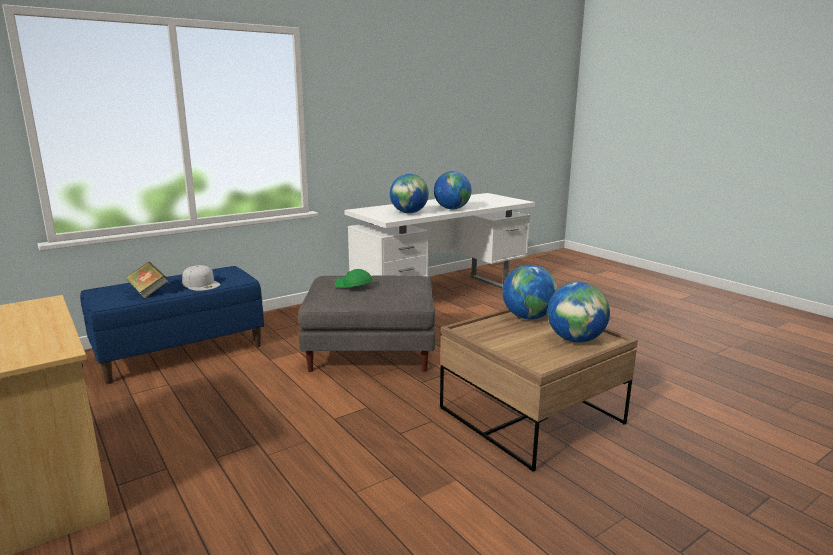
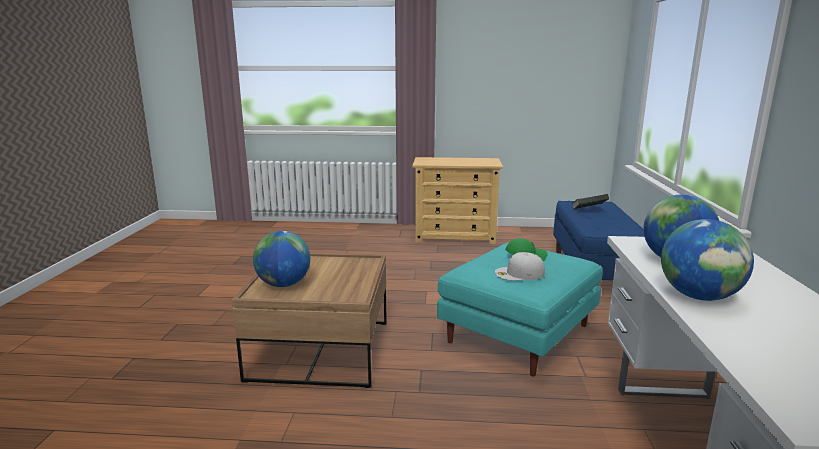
camera: 130 degrees right, 0 degrees up
white cap [182,265,220,291] -> white cap moved to [495,252,545,281]
grey ottoman [298,275,435,372] -> turquoise ottoman [437,243,603,376]
globe [502,265,558,320] -> none

